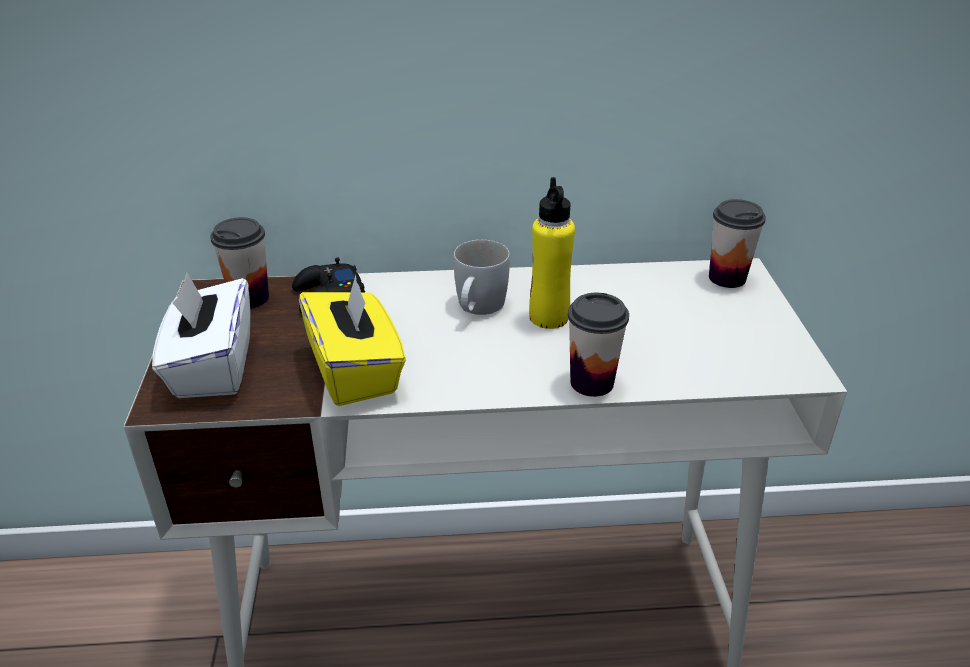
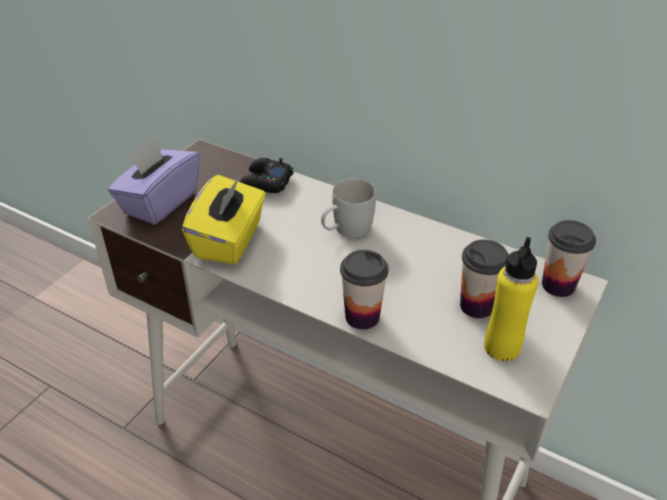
camera: 35 degrees right, 5 degrees up
white tissue box [152,273,250,398] -> purple tissue box [108,137,200,225]
cup [210,217,269,309] -> cup moved to [460,239,509,318]
yellow bottle [529,177,575,329] -> yellow bottle moved to [484,237,538,361]

